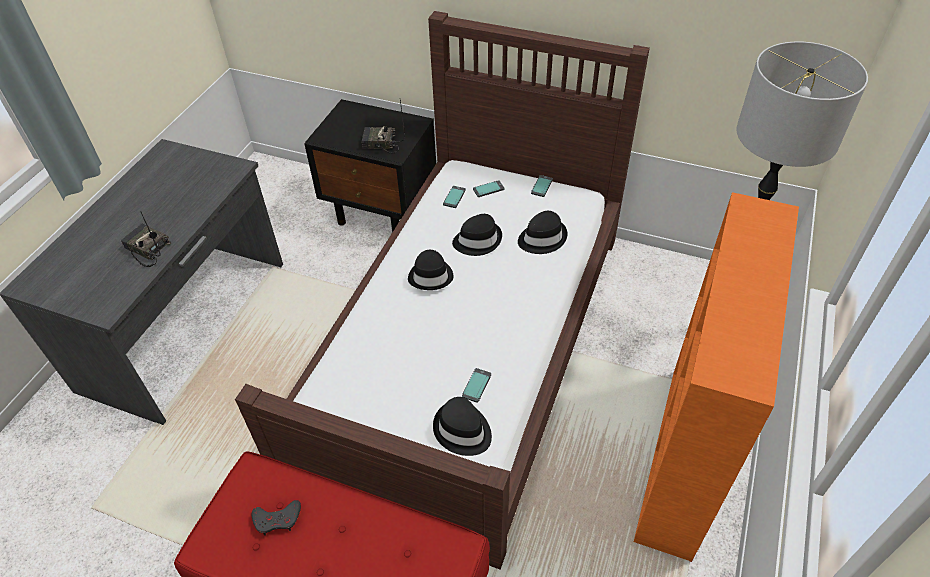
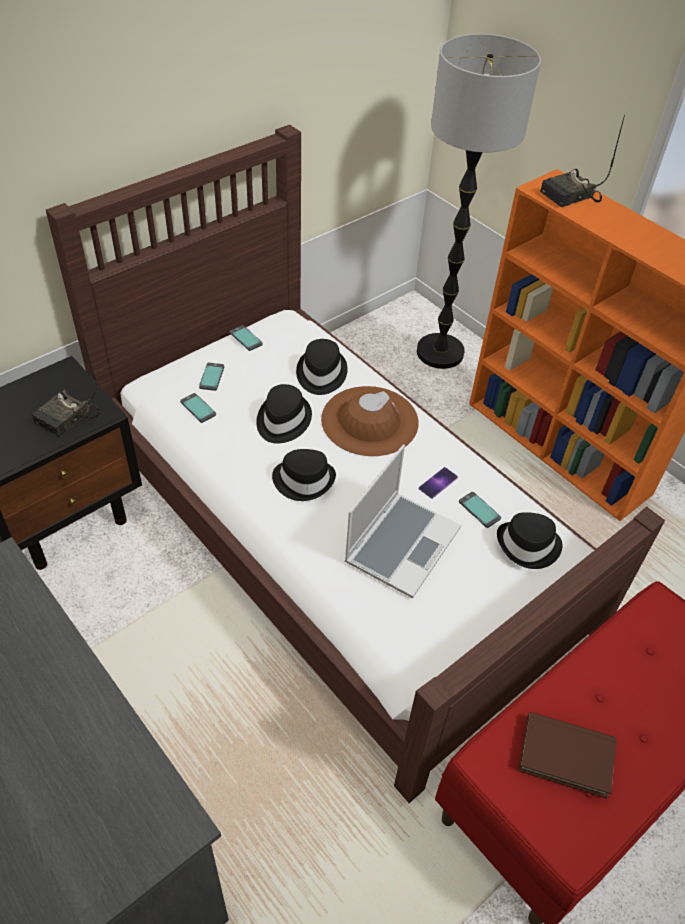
camera: 65 degrees left, 0 degrees up
radio [121,211,171,267] -> radio moved to [540,114,625,207]
grey game controller [252,500,301,535] -> brown book [518,712,616,799]
none -> brown hat [321,386,419,456]
none -> laptop [344,444,461,598]
none -> phone [419,467,458,499]

